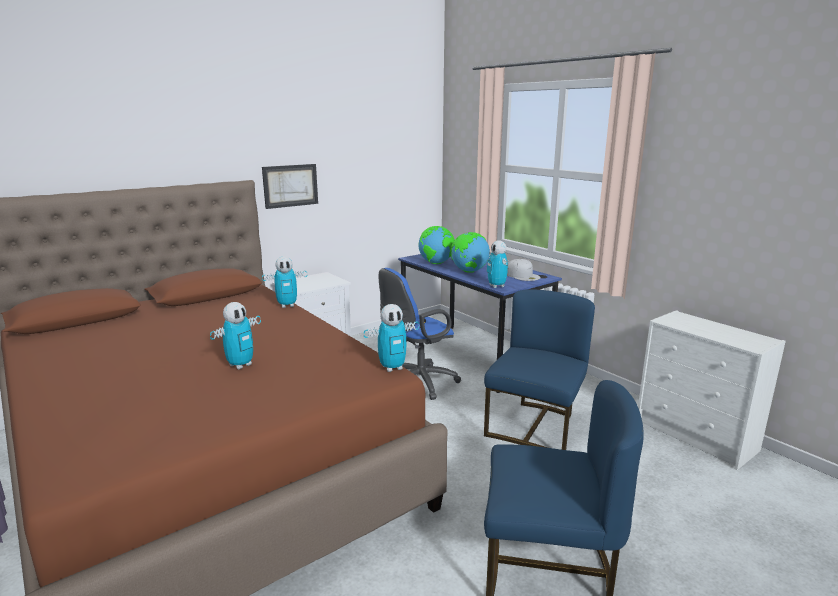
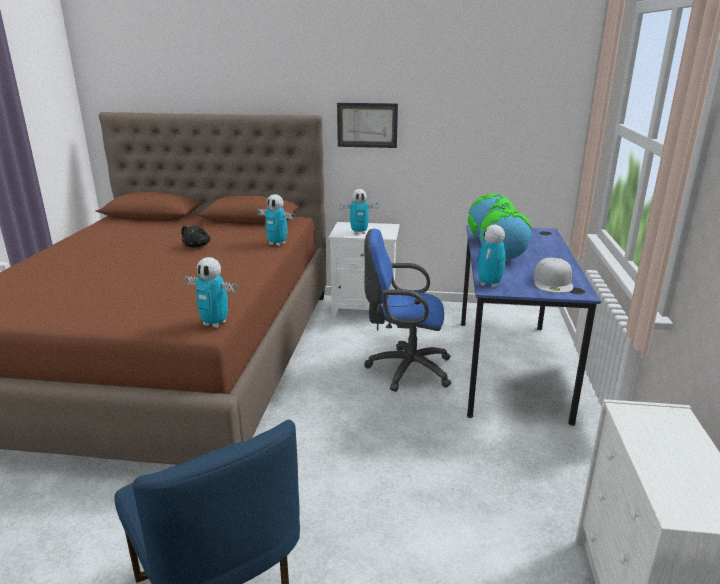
camera: 45 degrees right, 5 degrees up
toy robot [210,302,261,370] -> toy robot moved to [340,189,379,234]
blue chair [484,289,595,450] -> none
none -> black plush toy [181,225,210,248]

